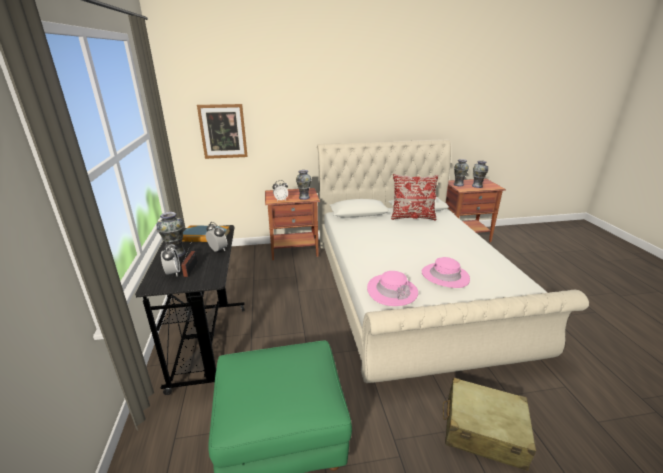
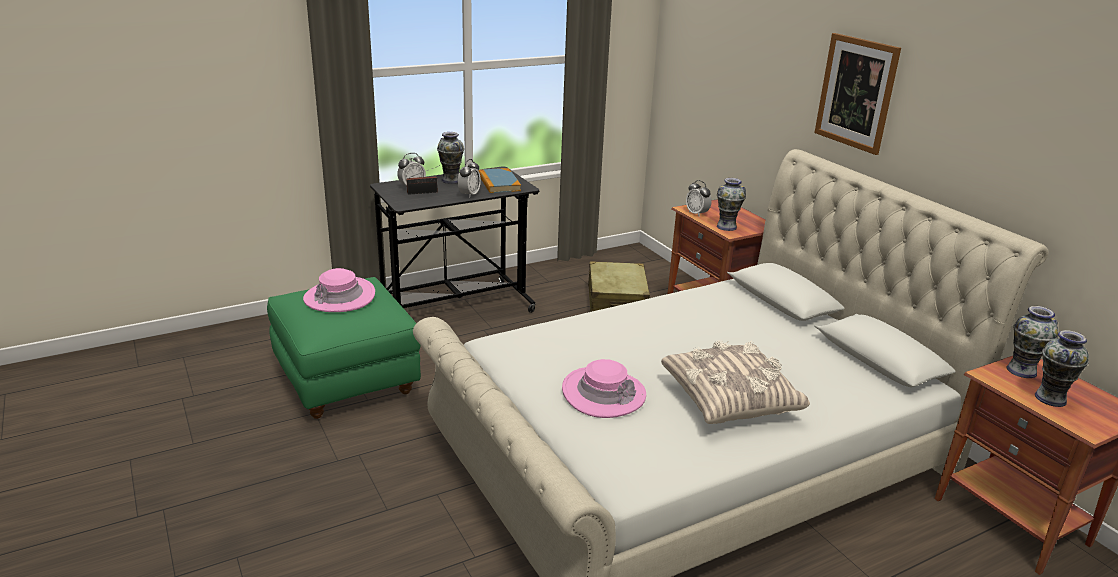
camera: 70 degrees right, 0 degrees up
picture [197,104,248,159] -> picture moved to [814,33,901,155]
pink hat [367,271,418,306] -> pink hat moved to [303,268,375,312]
red pillow [391,174,438,221] -> none
beige suitcase [443,377,536,471] -> beige suitcase moved to [588,261,650,312]
none -> beige pillow [661,340,810,424]

